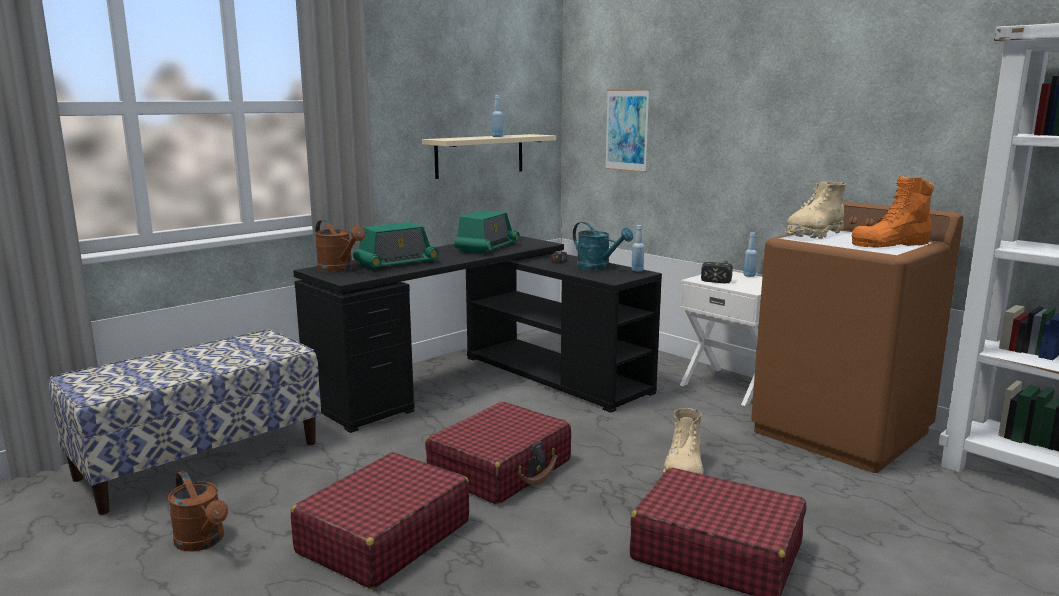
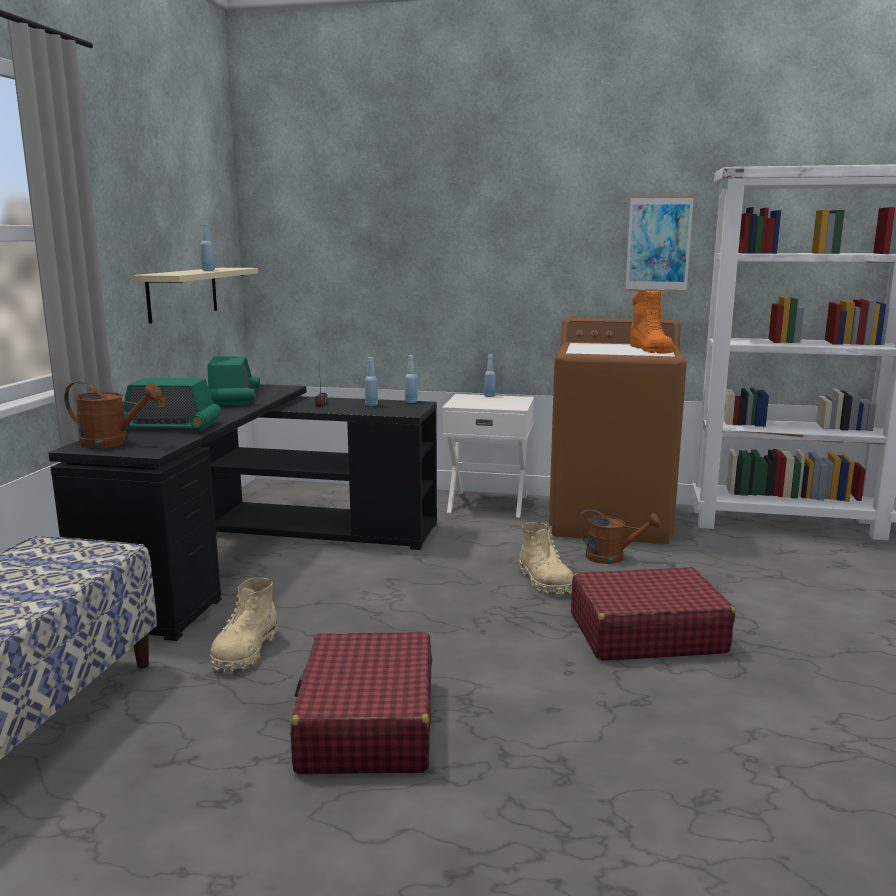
camera: 35 degrees left, 0 degrees up
brown watering can [168,471,228,551] -> brown watering can moved to [577,509,661,564]
radio [353,222,439,270] -> radio turned 75 degrees clockwise [123,378,221,432]
red suitcase [425,402,571,504] -> none
turquoise watering can [573,222,633,271] -> blue bottle [365,357,378,406]
picture [605,89,650,173] -> picture moved to [625,196,694,292]
hammer [701,260,733,284] -> none
beige boot [786,181,846,239] -> beige boot moved to [210,578,278,674]
orange boot [852,175,934,248] -> orange boot turned 45 degrees counterclockwise [630,290,674,353]

